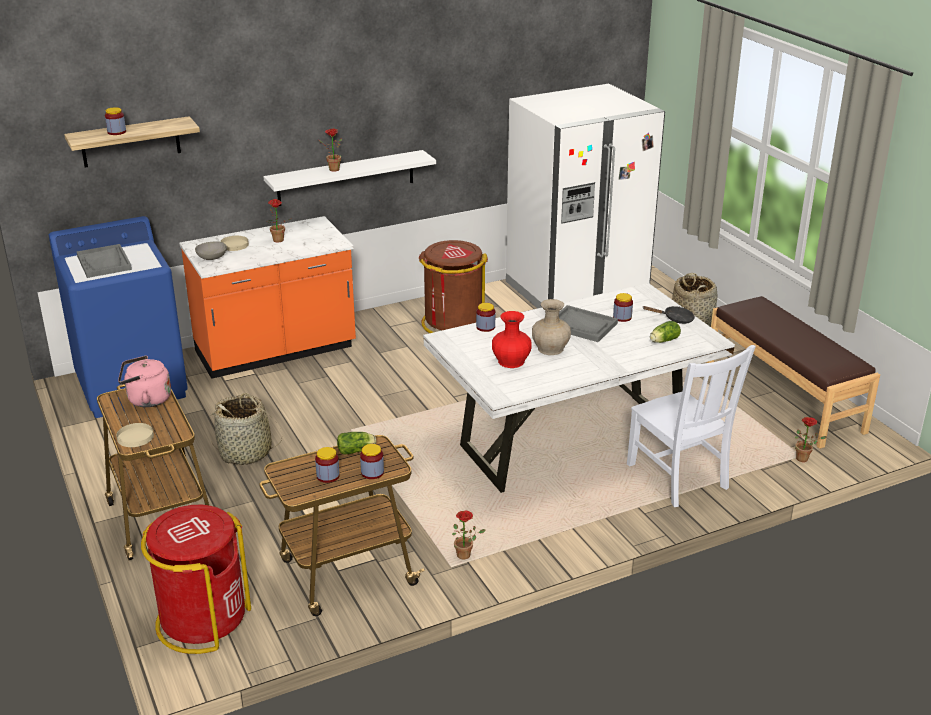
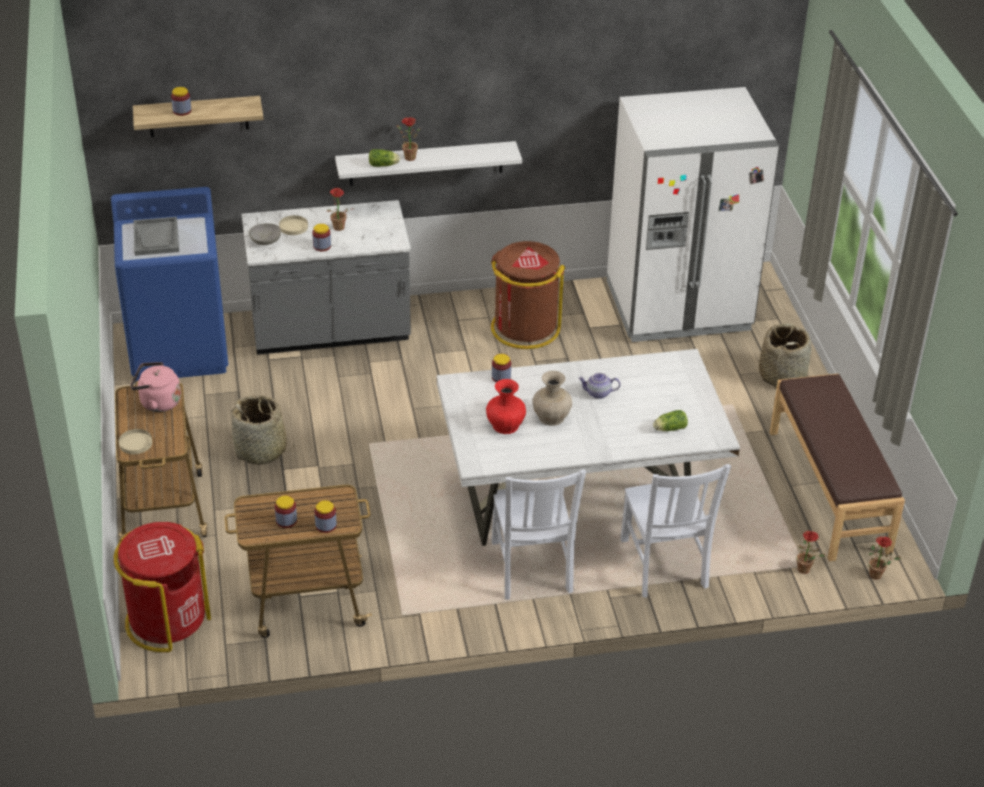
camera: 15 degrees right, 10 degrees up
orange counter [179,216,356,379] -> grey counter [242,200,411,355]
lettuce [337,432,376,455] -> lettuce moved to [369,149,400,167]
potted plant [452,511,486,559] -> potted plant moved to [869,537,901,580]
grey tray [559,305,618,342] -> teapot [578,373,620,399]
jar [613,293,633,322] -> jar moved to [312,224,331,251]
black frying pan [643,306,695,324] -> none
none -> white chair [492,469,586,600]

